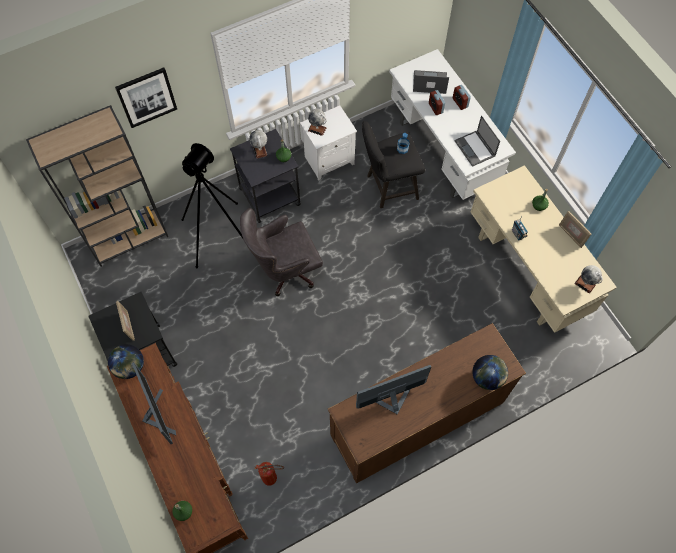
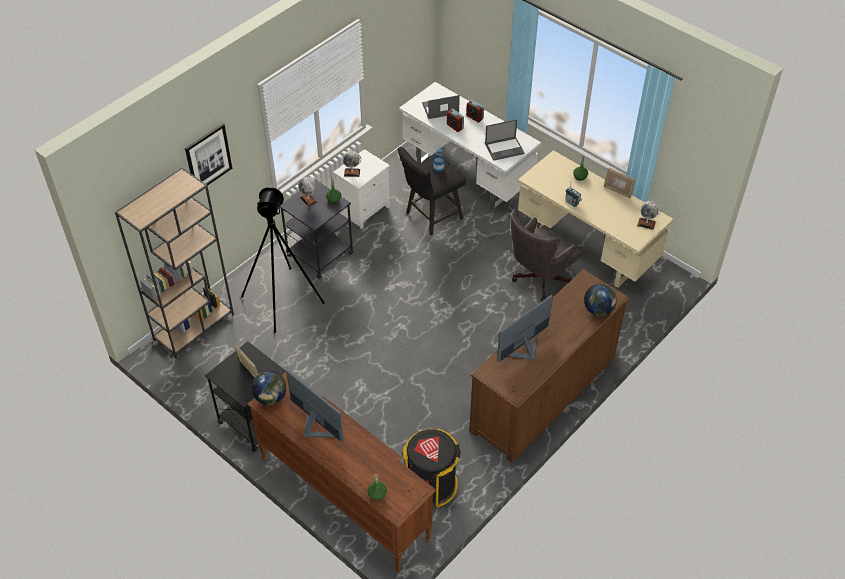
camera: 20 degrees left, 15 degrees down
grey office chair [240,208,323,296] -> grey office chair moved to [510,209,582,302]
fire extinguisher [255,462,284,486] -> black trash can [402,429,461,507]
laptop [455,116,500,167] -> laptop turned 60 degrees counterclockwise [485,119,524,161]

